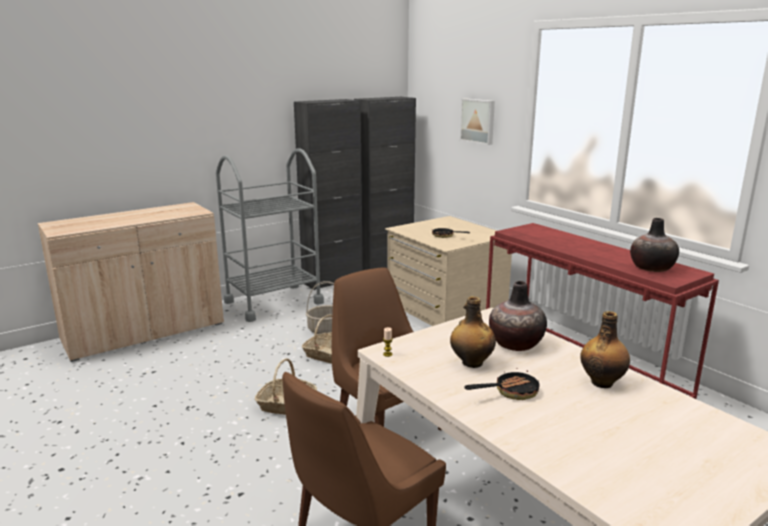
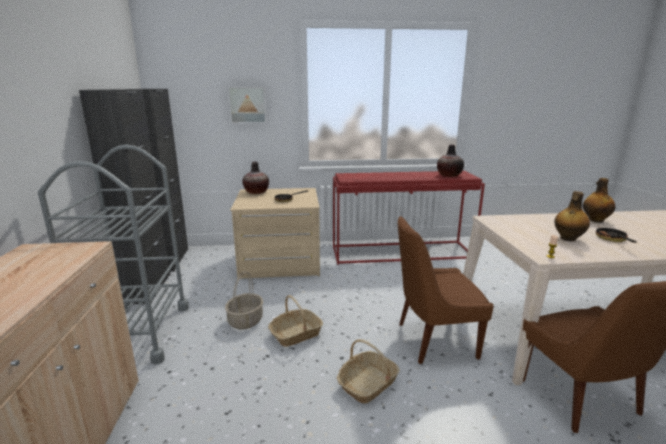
camera: 60 degrees left, 0 degrees up
vase [489,281,547,351] -> vase moved to [242,162,269,194]

